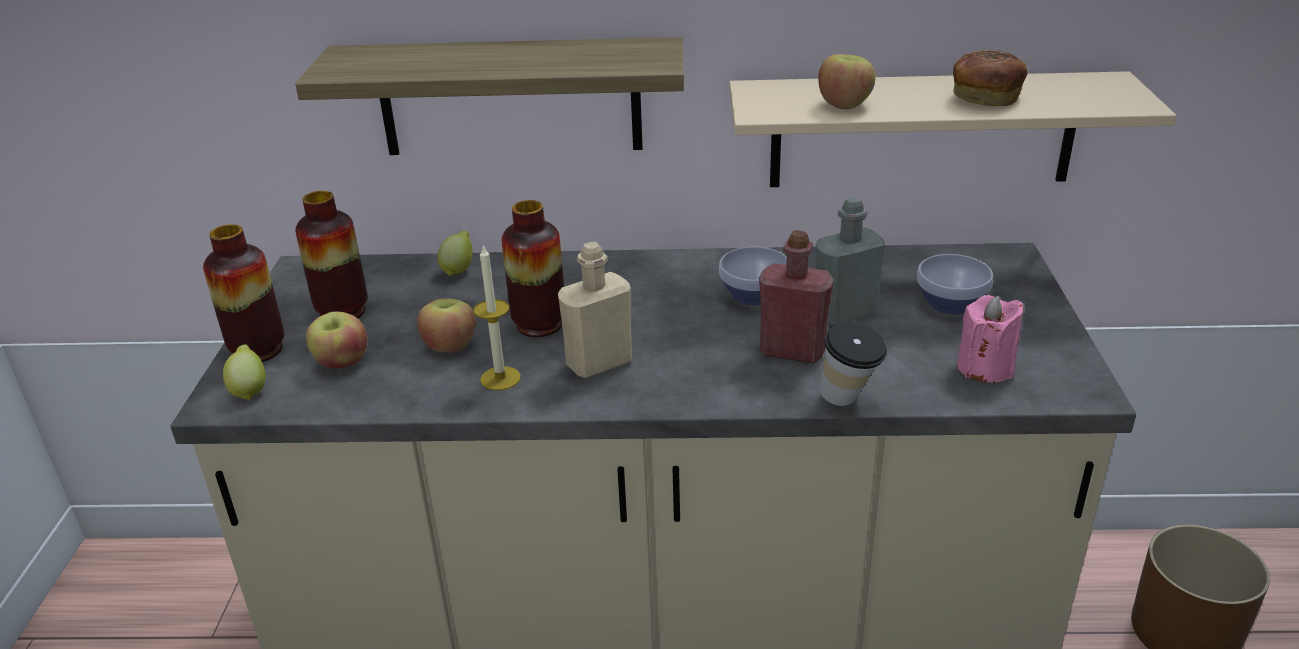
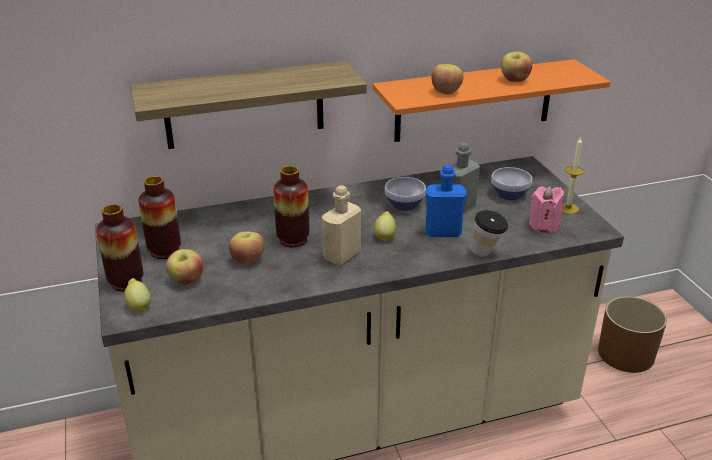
camera: 20 degrees left, 0 degrees up
lemon [437,231,473,276] -> lemon moved to [374,211,396,242]
candle [473,244,521,390] -> candle moved to [562,137,584,214]
beige shelf [729,71,1177,187] -> orange shelf [372,59,611,142]
red bottle [759,230,834,364] -> blue bottle [425,164,467,237]
bread [953,49,1028,106] -> apple [501,51,532,82]

